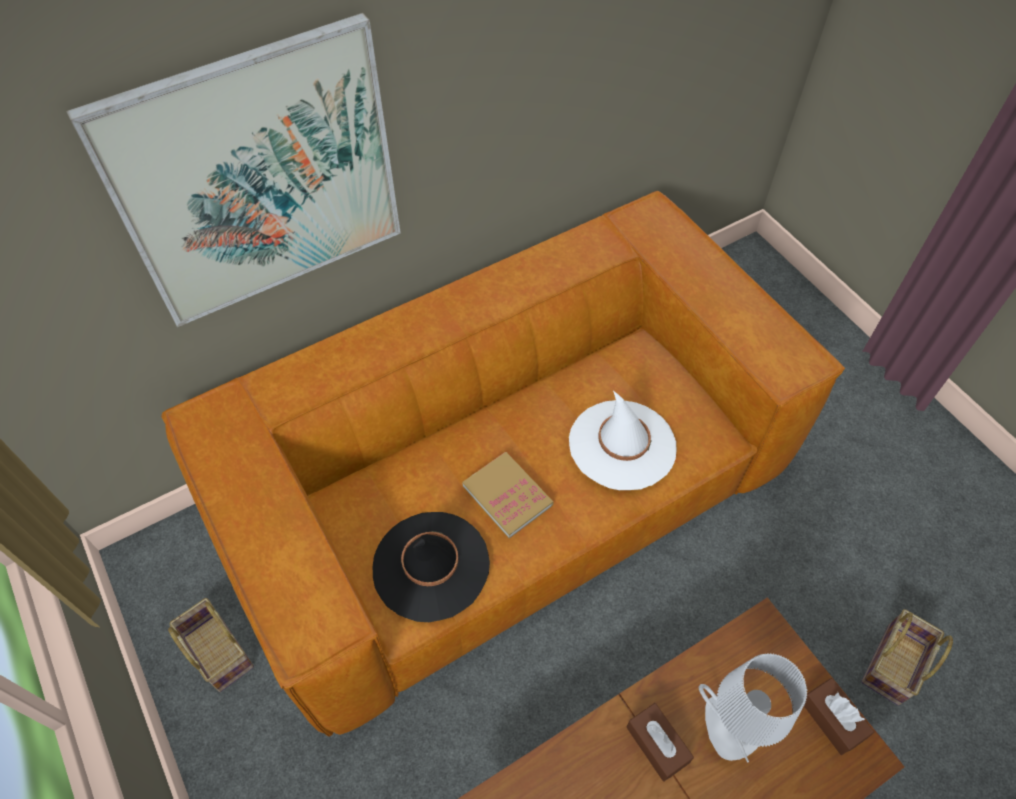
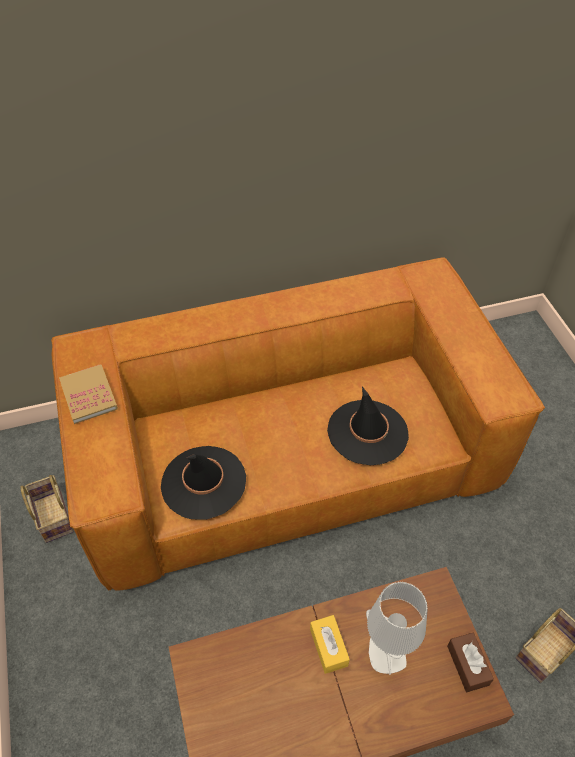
camera: 15 degrees right, 5 degrees down
picture [66,13,401,327] -> none
book [462,452,553,539] -> book moved to [59,364,118,424]
white hat [569,390,676,490] -> black hat [327,386,409,465]
brown tissue box [626,703,694,782] -> yellow tissue box [310,615,350,674]

